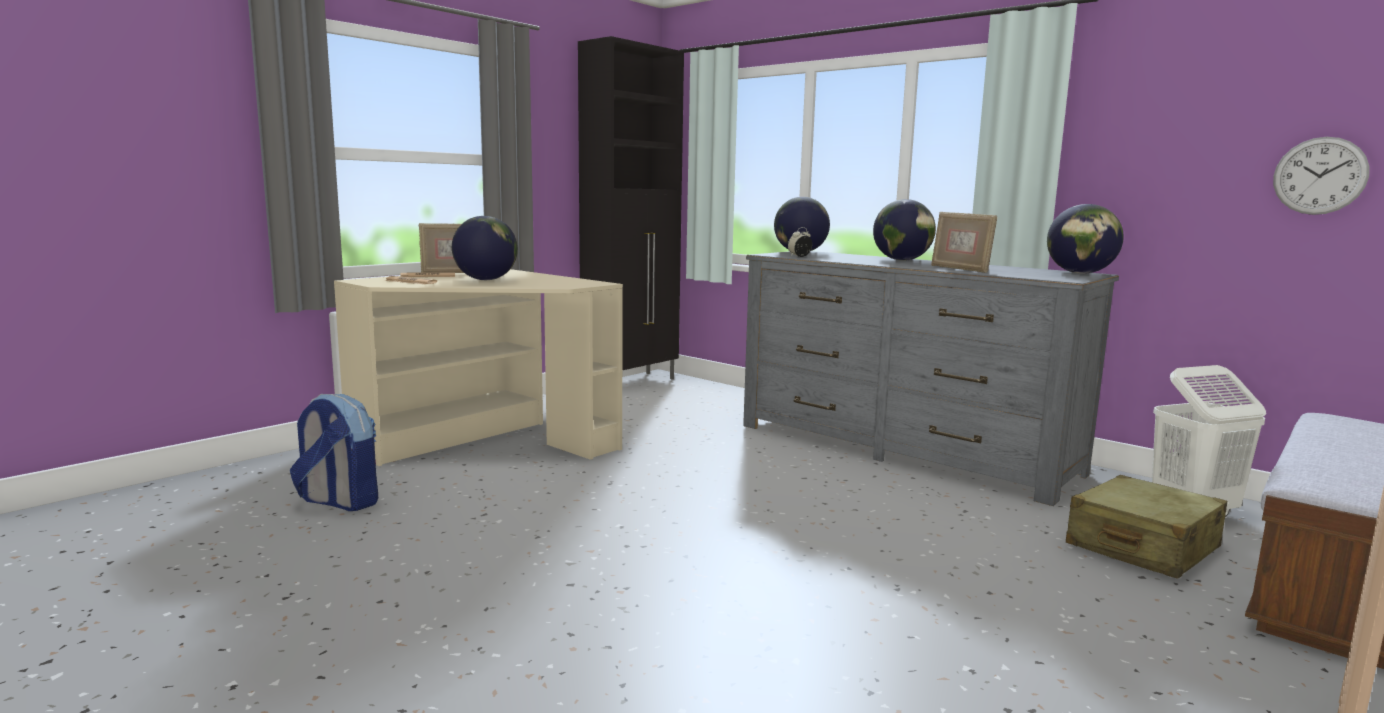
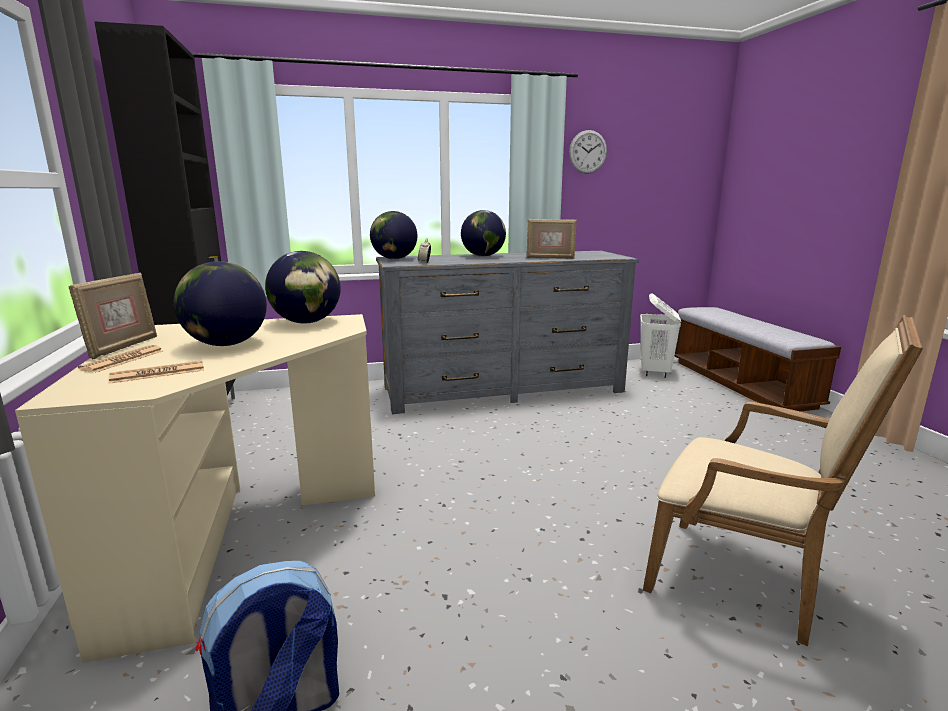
camera: 55 degrees left, 5 degrees up
globe [1047,204,1124,274] -> globe moved to [265,251,341,323]
beige suitcase [1066,475,1227,579] -> none
wall clock [1273,137,1370,215] -> wall clock moved to [569,130,607,174]
none -> beige armchair [643,315,923,646]

